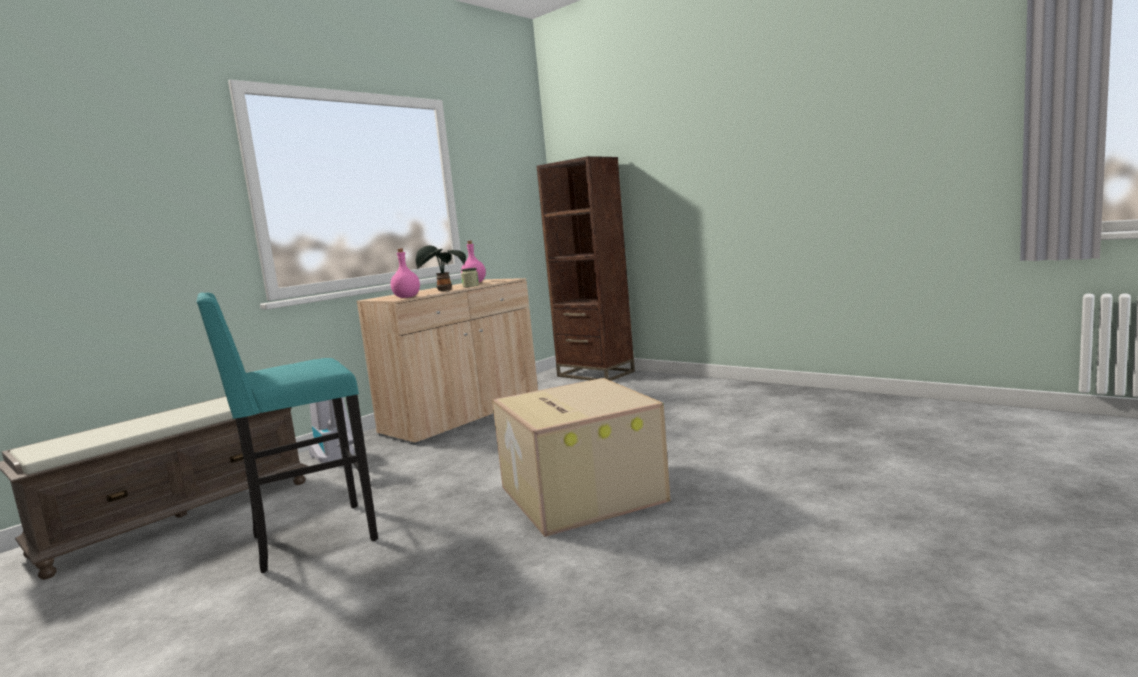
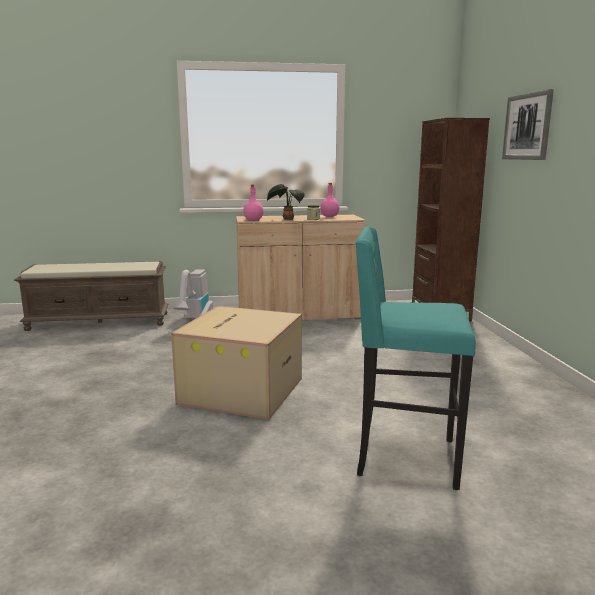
camera: 40 degrees right, 5 degrees up
turquoise stool [197,292,378,573] -> turquoise stool moved to [355,227,476,490]
none -> picture [502,89,554,160]

